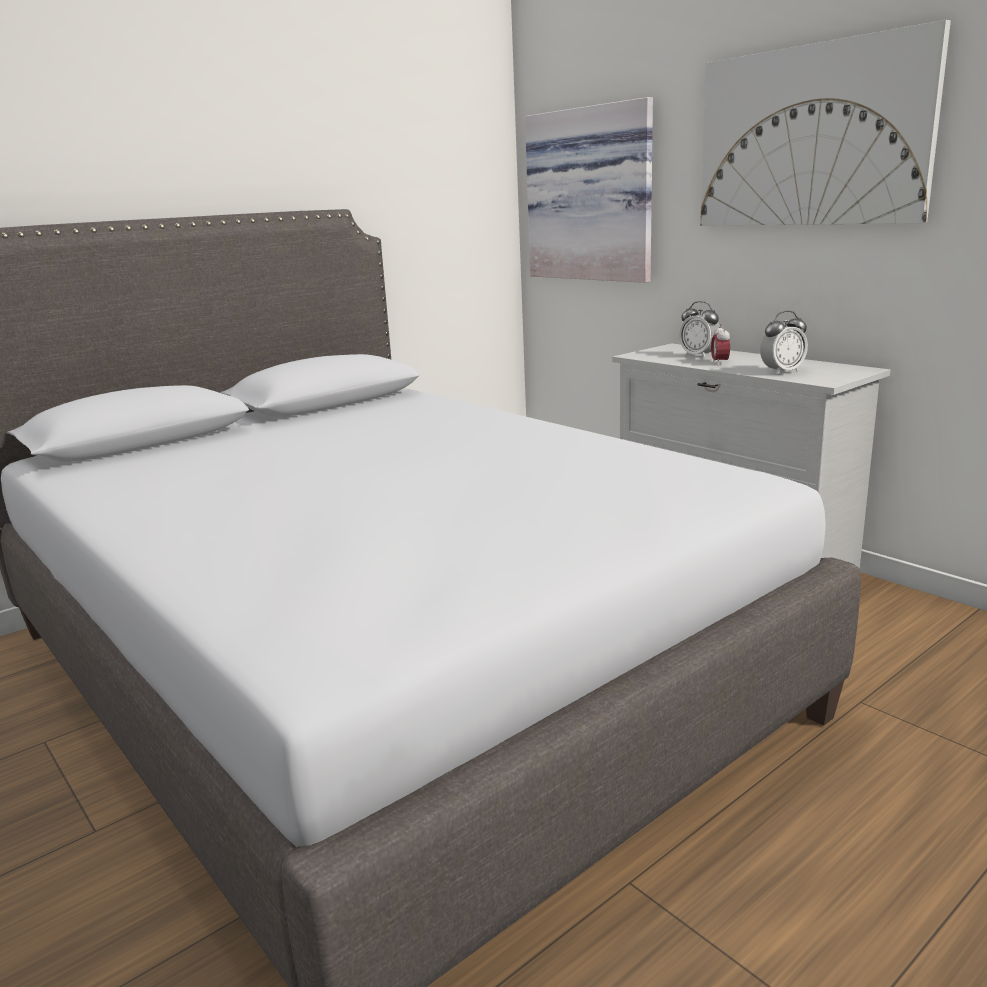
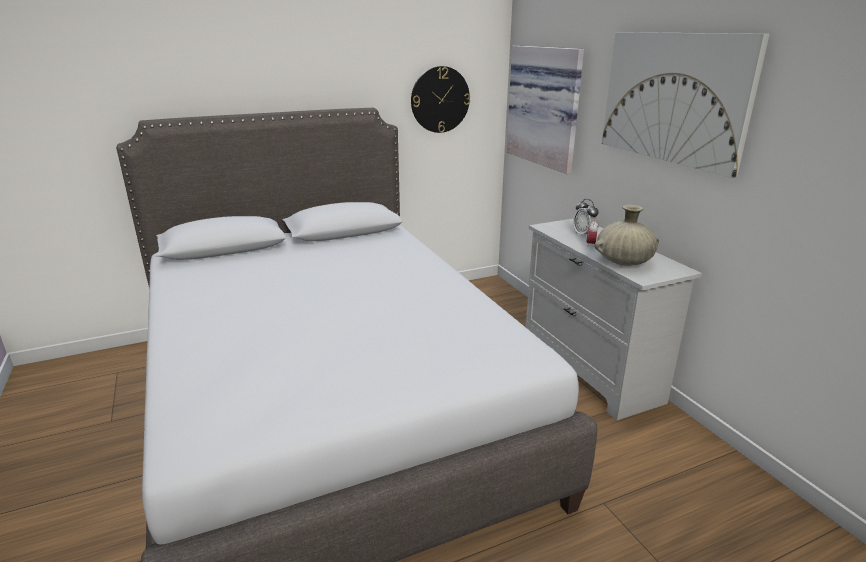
camera: 15 degrees right, 5 degrees up
alarm clock [760,311,808,375] -> beige vase [594,205,659,266]
none -> wall clock [411,66,470,133]

